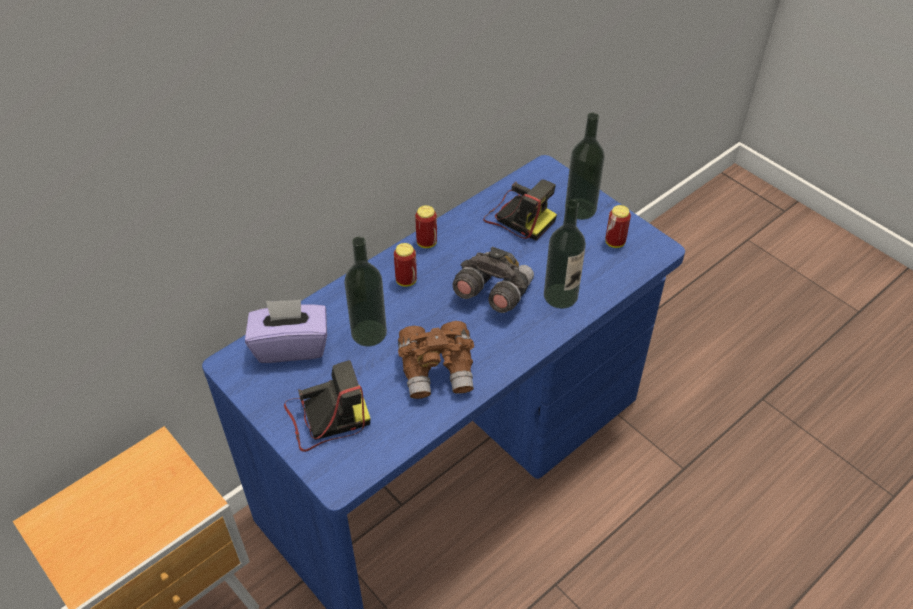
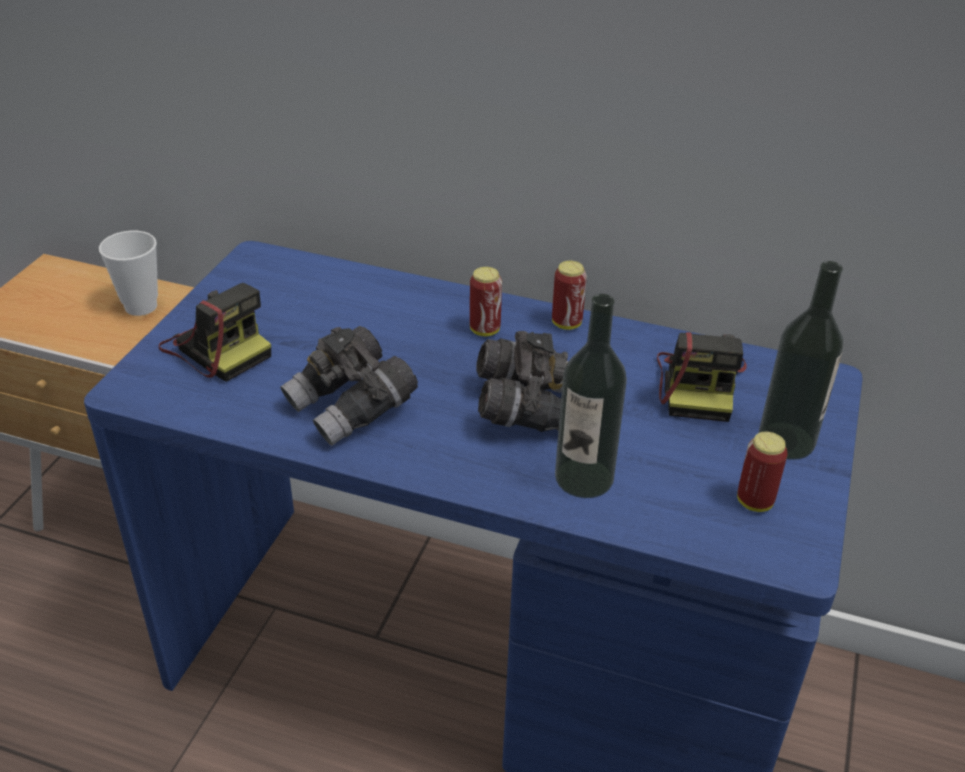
camera: 60 degrees right, 10 degrees down
purple tissue box [245,299,327,363] -> none
bottle [344,237,387,347] -> none
brown binoculars [398,321,474,399] -> grey binoculars [280,326,418,446]
none -> cup [99,231,158,316]

